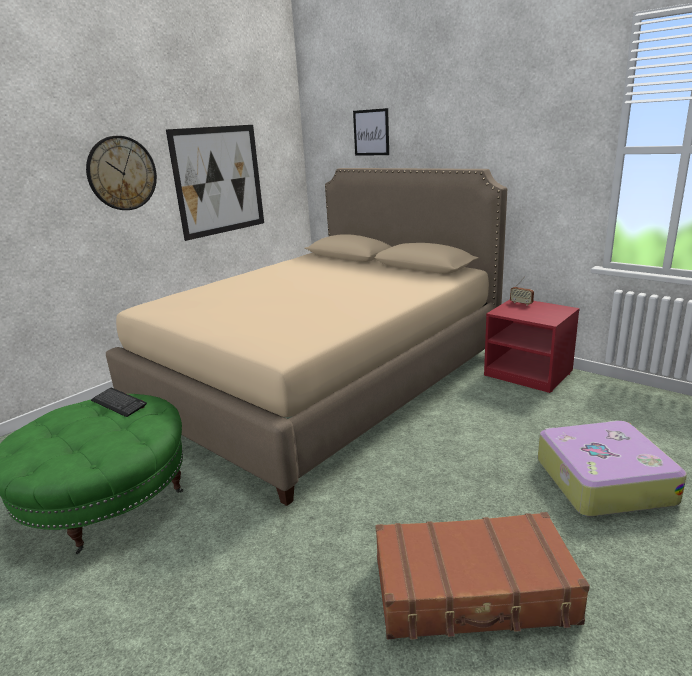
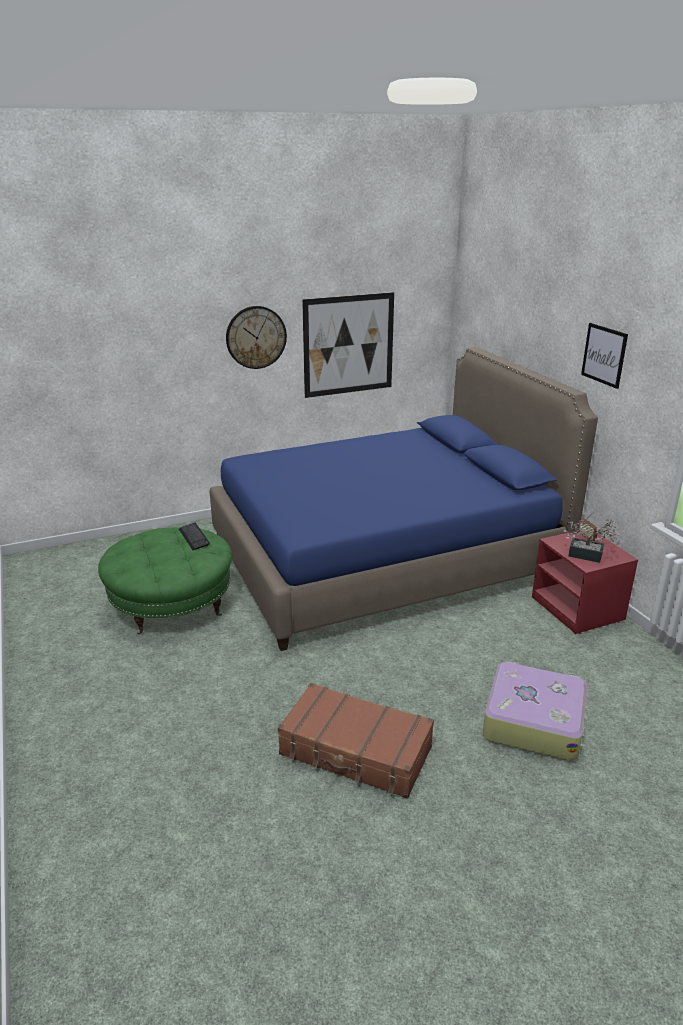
camera: 25 degrees right, 5 degrees up
beige bed [106,168,507,506] -> blue bed [209,347,598,651]
picture [353,108,389,156] -> picture moved to [581,323,628,389]
none -> potted plant [564,519,620,563]

